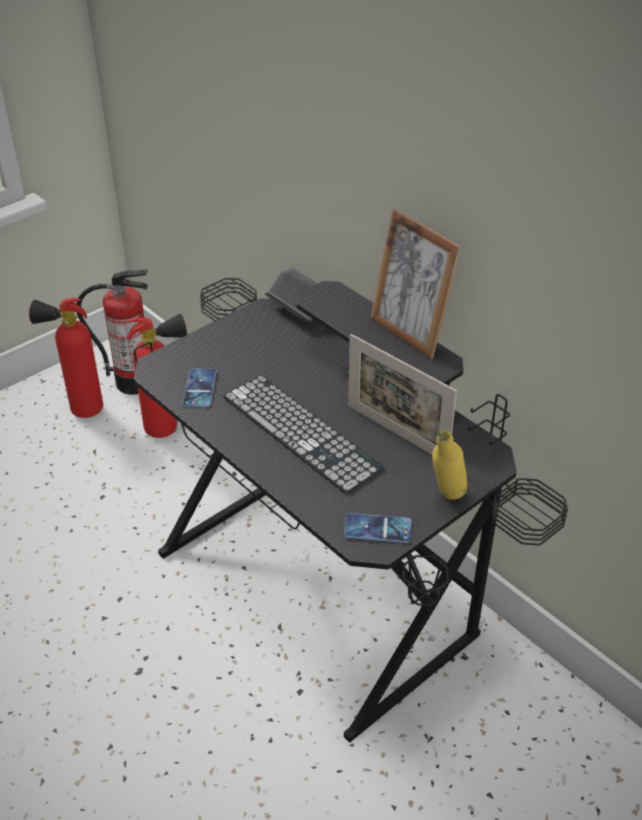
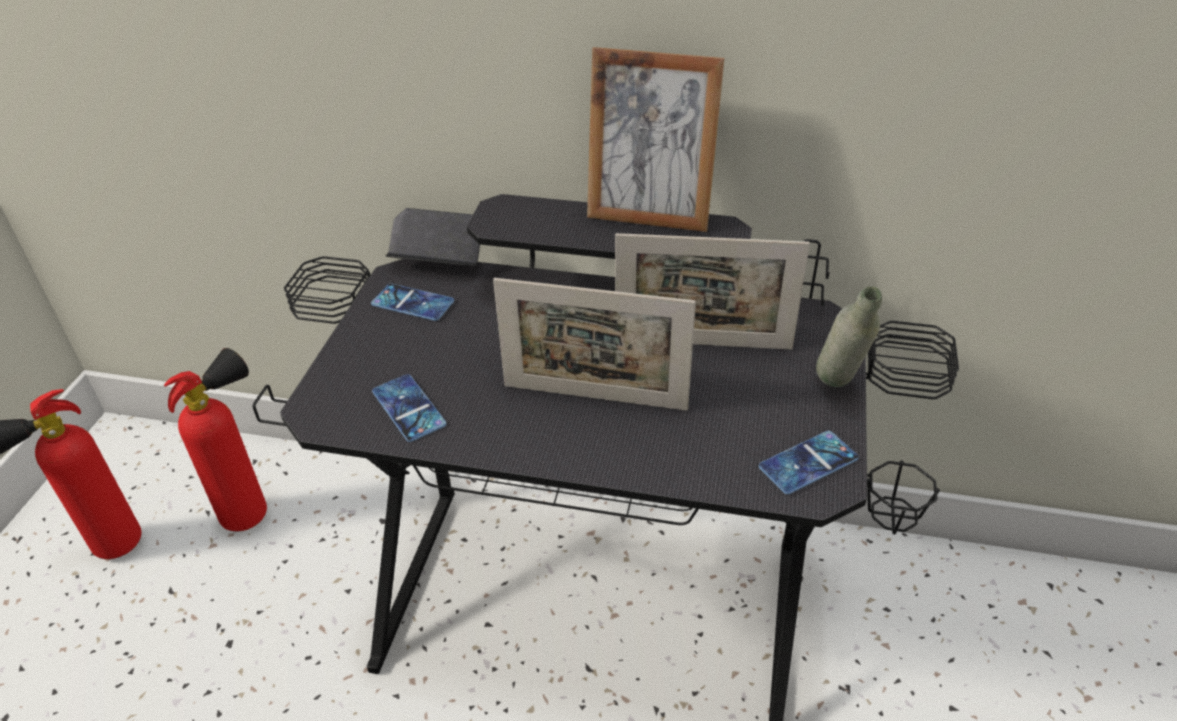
camera: 35 degrees left, 0 degrees up
fire extinguisher [77,270,148,395] -> none
keyboard [223,375,384,494] -> picture frame [493,278,696,411]
yellow bottle [432,430,467,500] -> grey bottle [816,286,882,387]
none -> phone [371,284,454,321]

